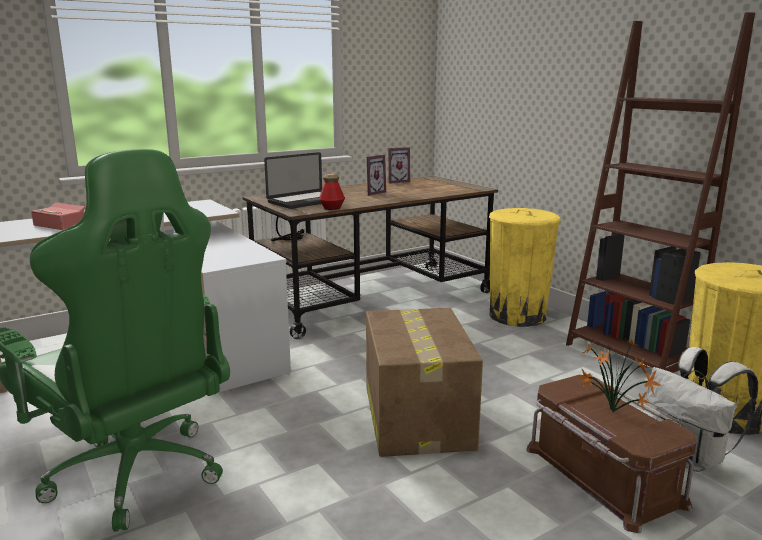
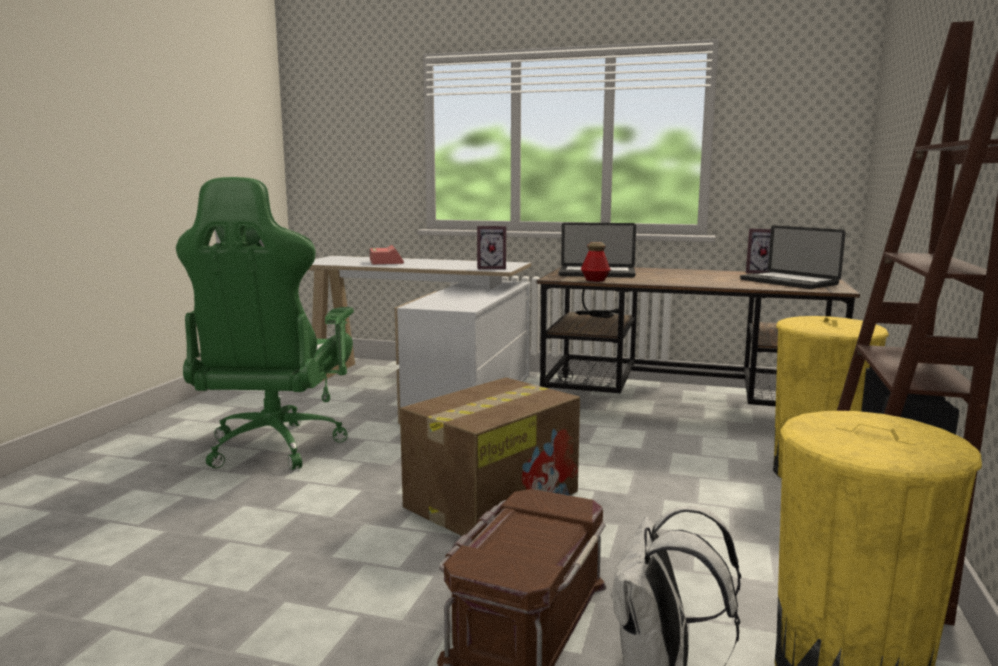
camera: 50 degrees right, 5 degrees down
picture frame [367,154,386,196] -> picture frame moved to [477,226,506,270]
potted plant [578,339,661,412] -> none
none -> laptop [740,225,846,289]

